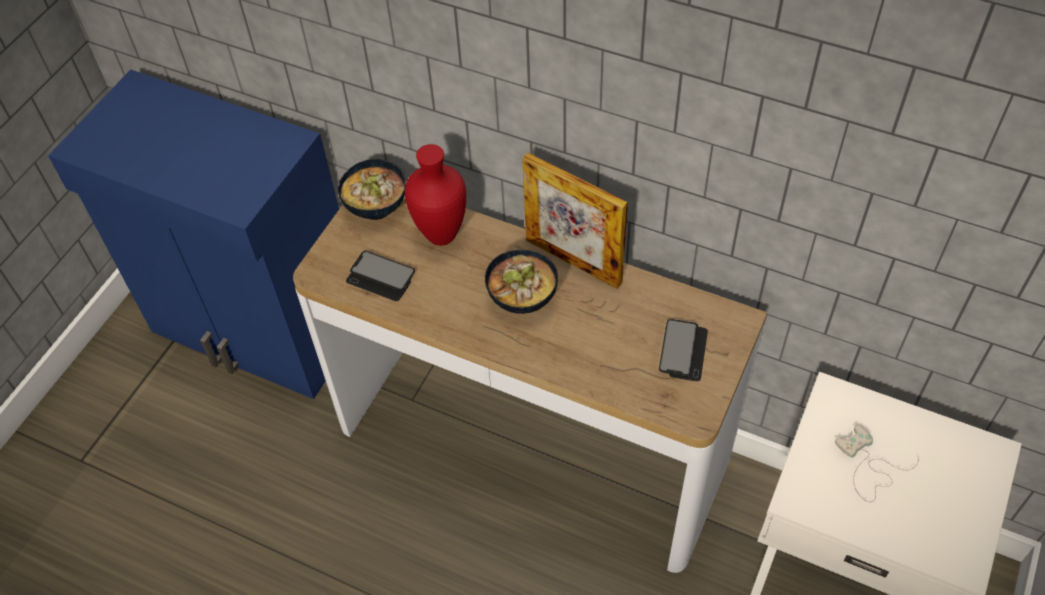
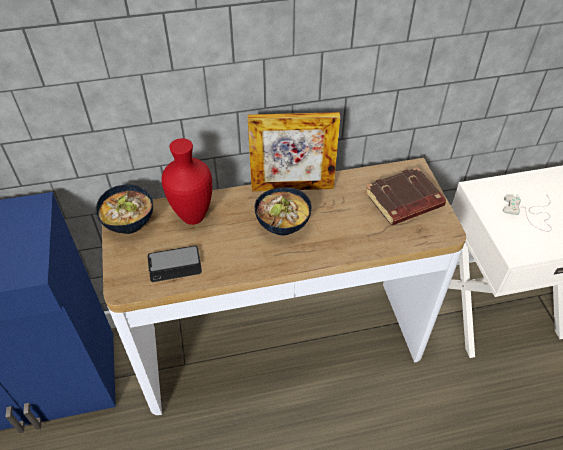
camera: 40 degrees left, 5 degrees down
phone [659,319,708,381] -> brown book [365,167,446,226]

